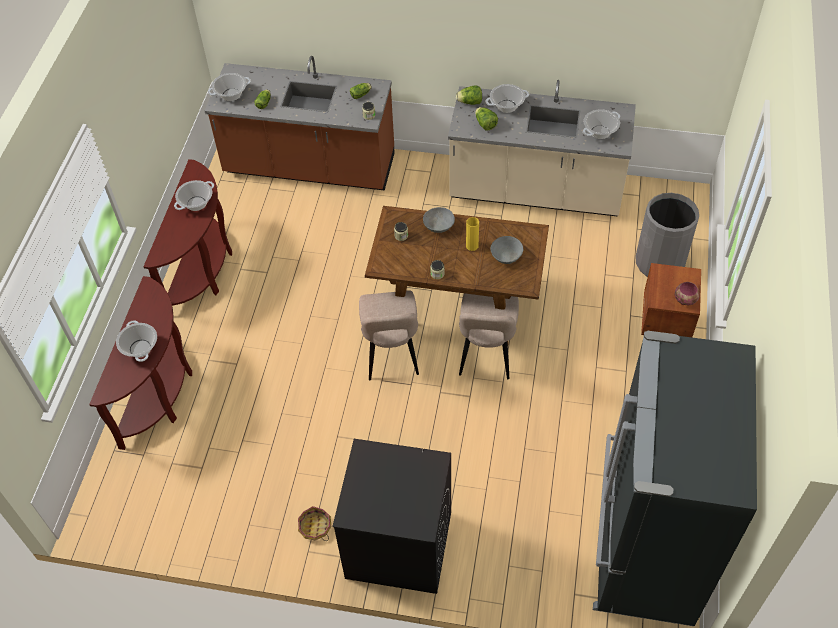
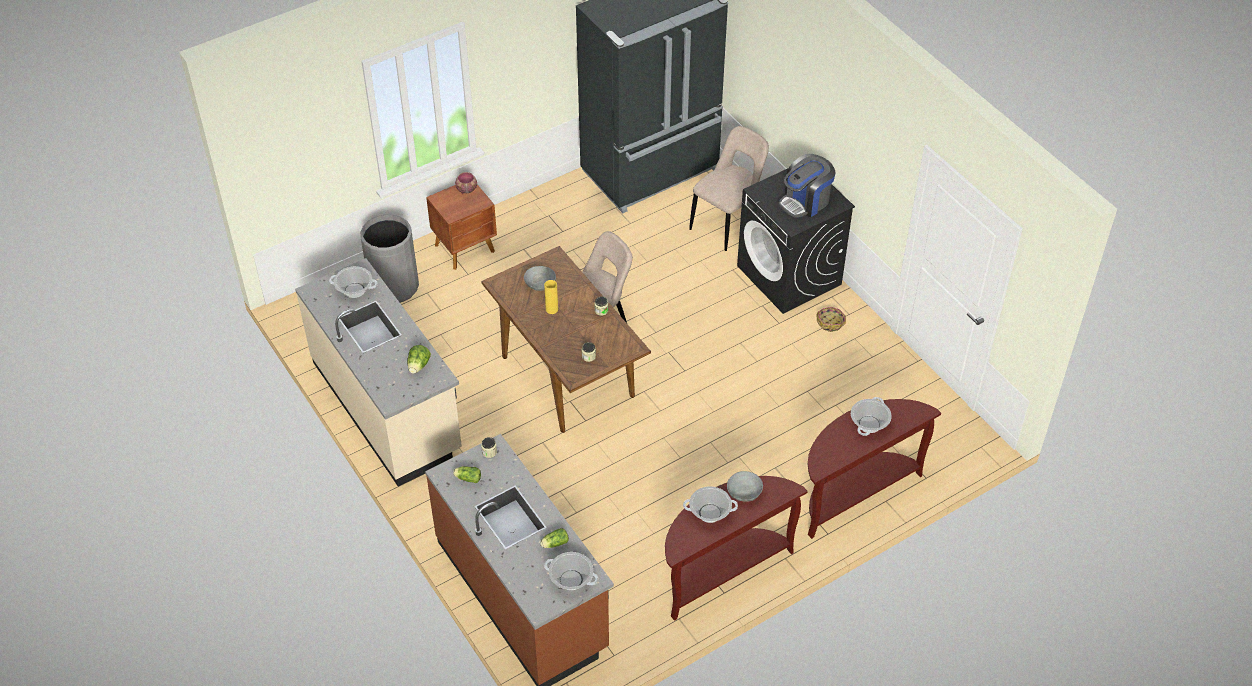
camera: 135 degrees left, 5 degrees down
beige chair [359,290,419,380] -> beige chair moved to [689,126,769,251]
grey bowl [423,207,455,233] -> grey bowl moved to [727,471,763,502]
lettuce [456,85,482,105] -> none
cooking pot [486,84,529,113] -> none
none -> coffee machine [779,154,836,218]

